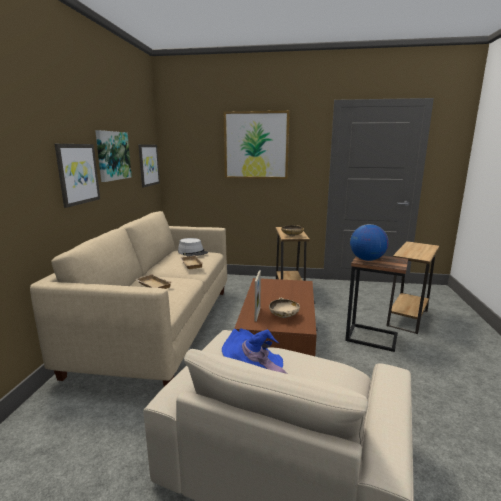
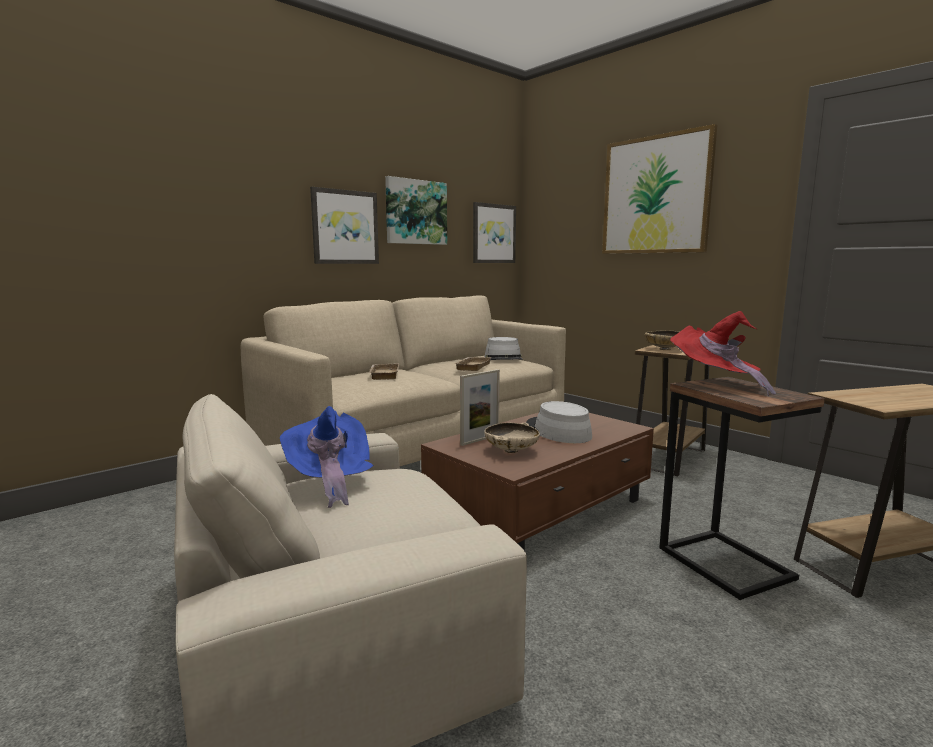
camera: 40 degrees right, 5 degrees down
globe [350,224,388,261] -> red hat [670,311,776,396]
none -> grey hat [526,401,592,443]

